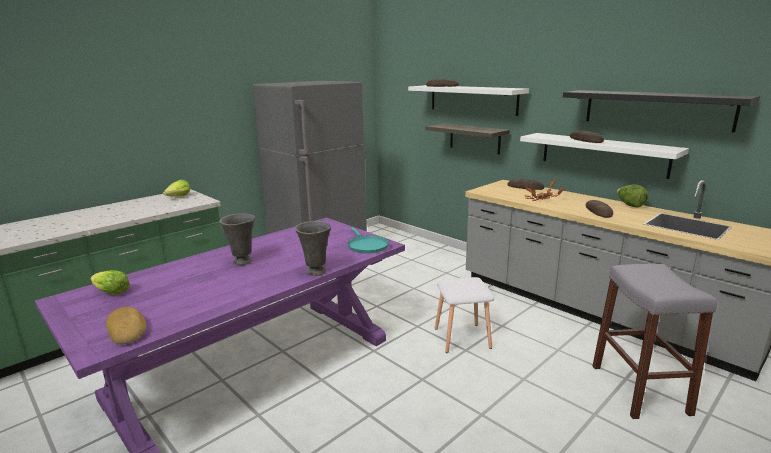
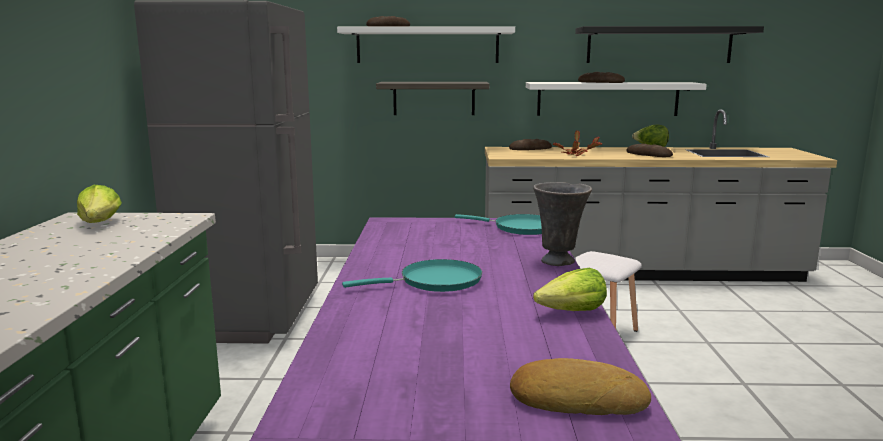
camera: 45 degrees left, 5 degrees down
lettuce [91,270,130,295] -> lettuce moved to [533,268,607,311]
grey vase [220,214,255,265] -> turquoise frying pan [342,259,482,292]
grey stool [592,264,717,419] -> none

